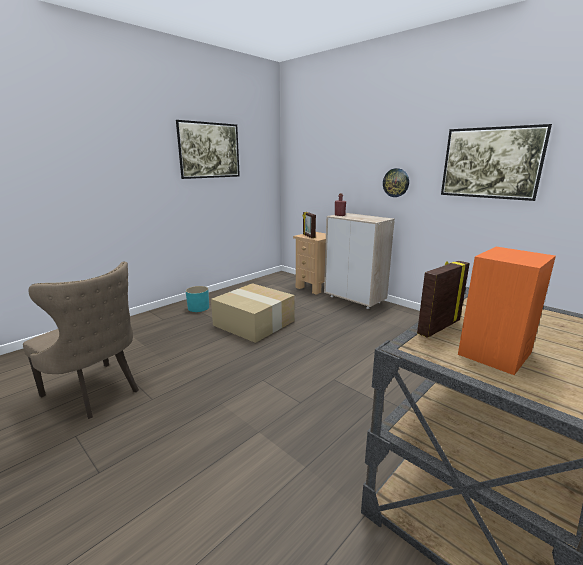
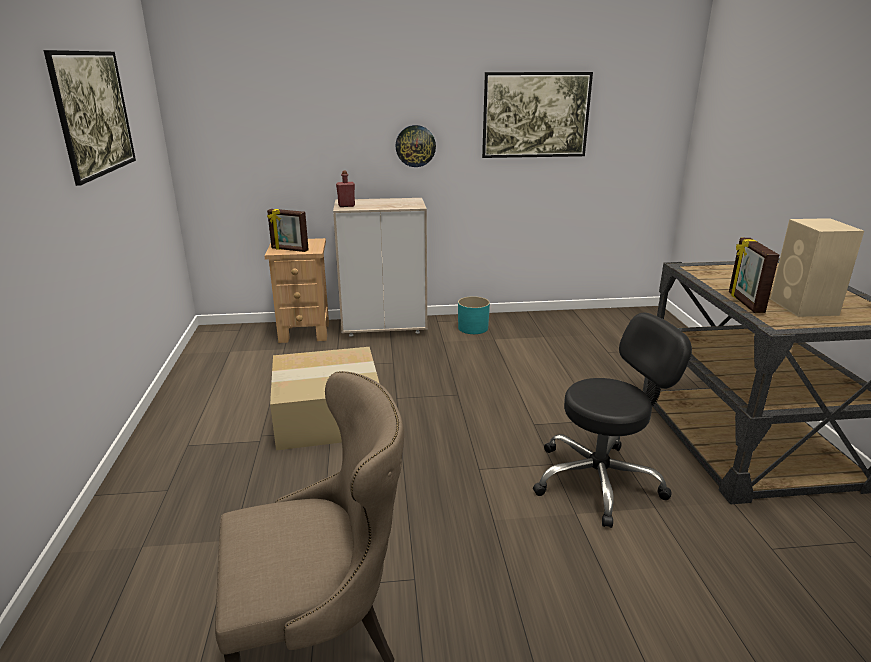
camera: 50 degrees left, 5 degrees up
turquoise planter [186,286,209,312] -> turquoise planter moved to [458,296,490,334]
orange speaker [458,247,556,375] -> beige speaker [770,218,864,317]
none -> black office chair [533,313,692,528]

